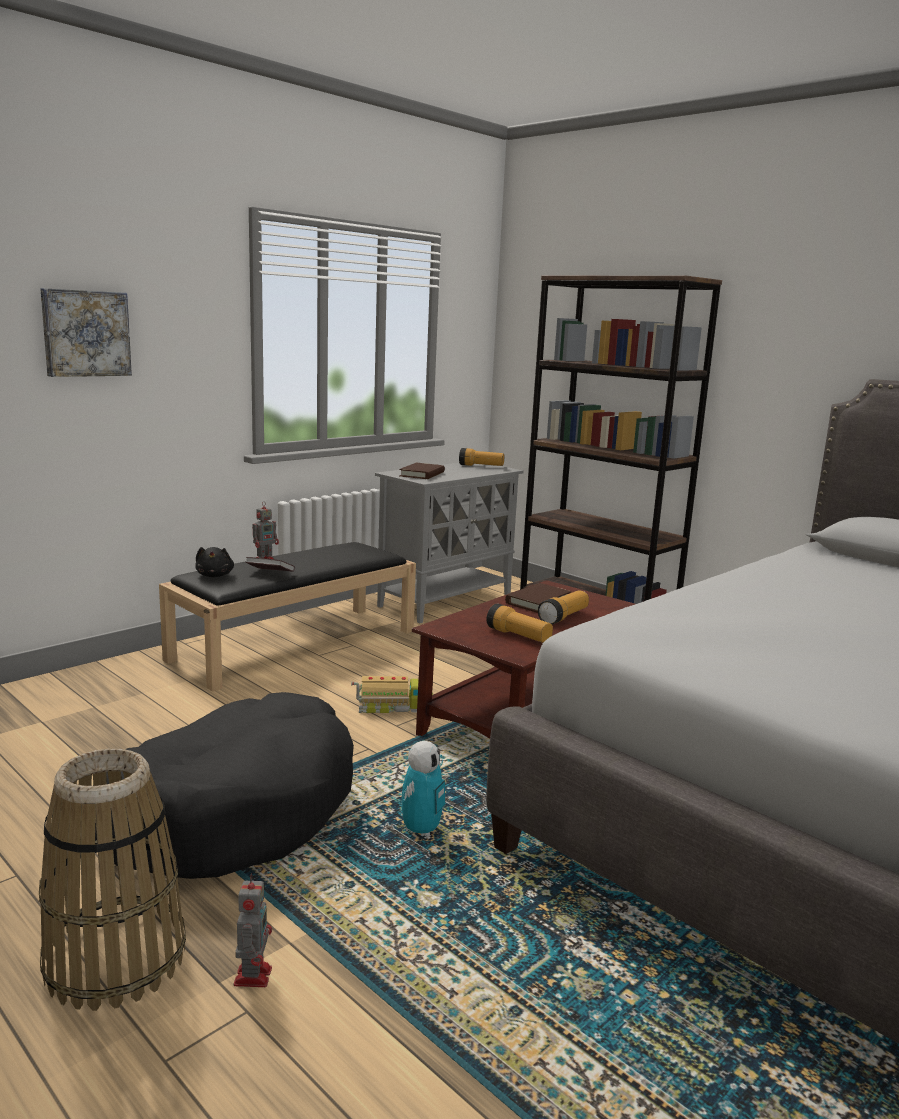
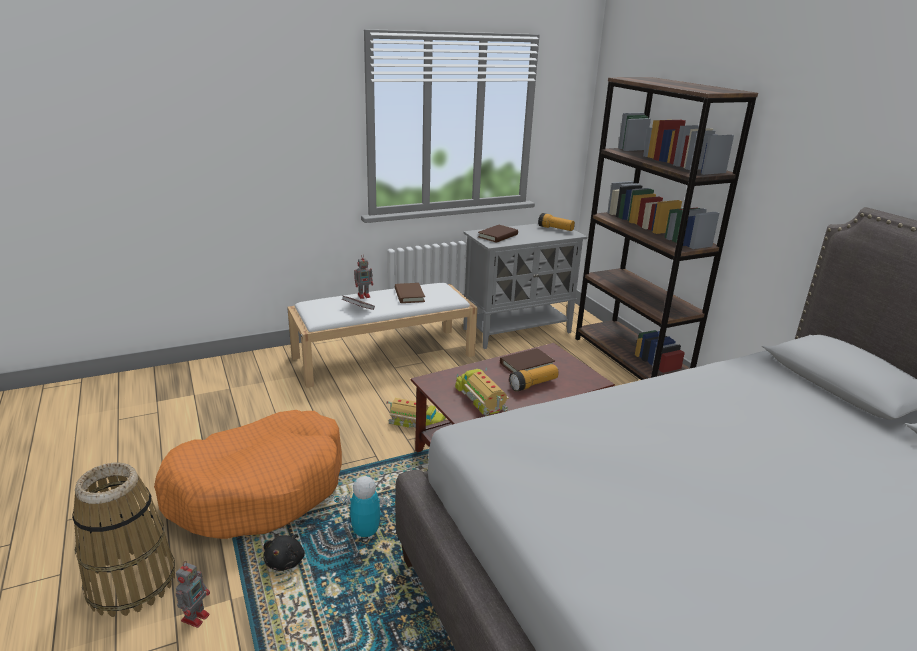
camera: 20 degrees right, 10 degrees up
picture [40,288,132,377] -> none
black dog bed [95,692,354,879] -> orange dog bed [154,410,342,539]
black bench [159,542,416,691] -> white bench [287,283,477,388]
black plush toy [195,547,234,577] -> black plush toy moved to [263,534,305,571]
toy robot [402,741,445,838] -> toy robot turned 135 degrees counterclockwise [334,476,395,539]
flashlight [487,604,553,643] -> toy truck [455,368,509,416]
none -> brown book [395,283,425,303]

